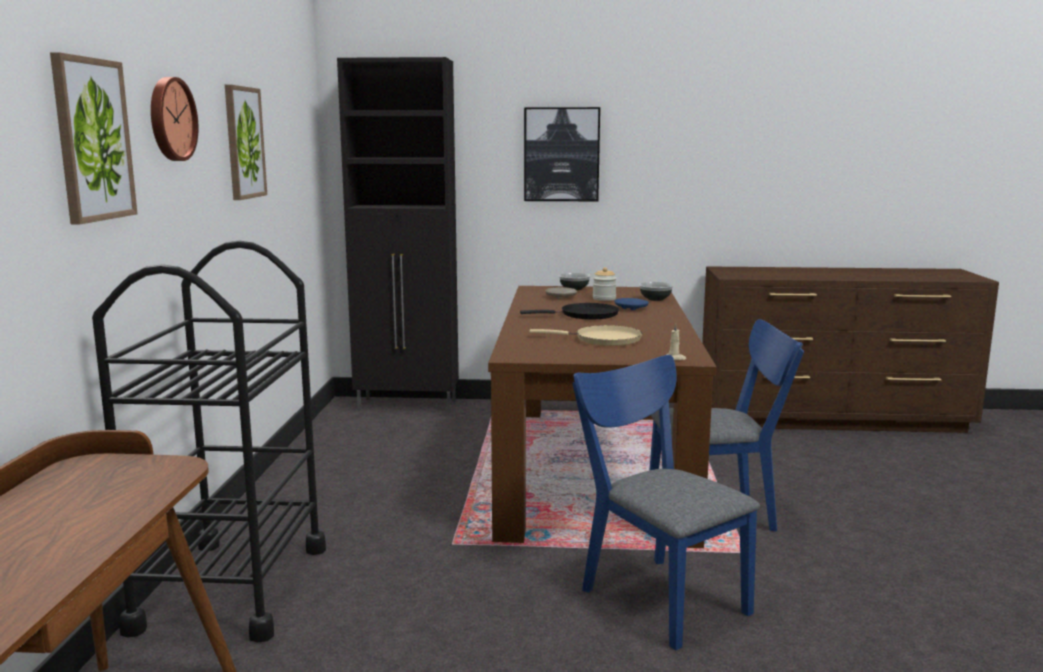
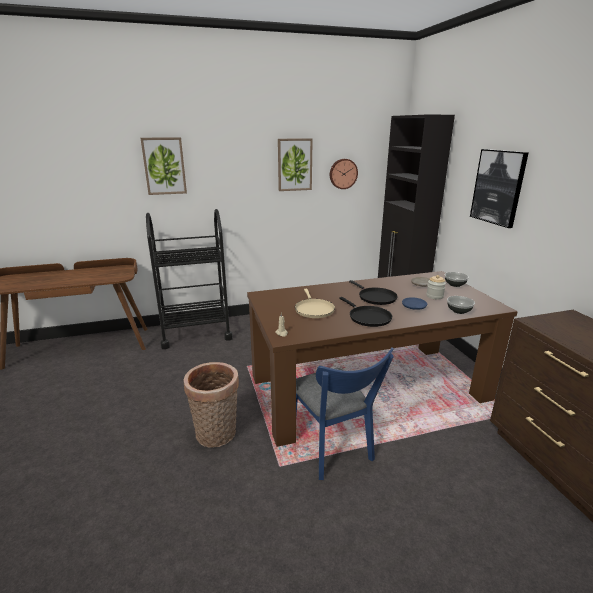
camera: 70 degrees right, 10 degrees up
wall clock [151,77,199,161] -> wall clock moved to [330,159,358,189]
blue chair [572,355,760,651] -> basket [184,362,239,448]
none -> black frying pan [339,297,392,327]

